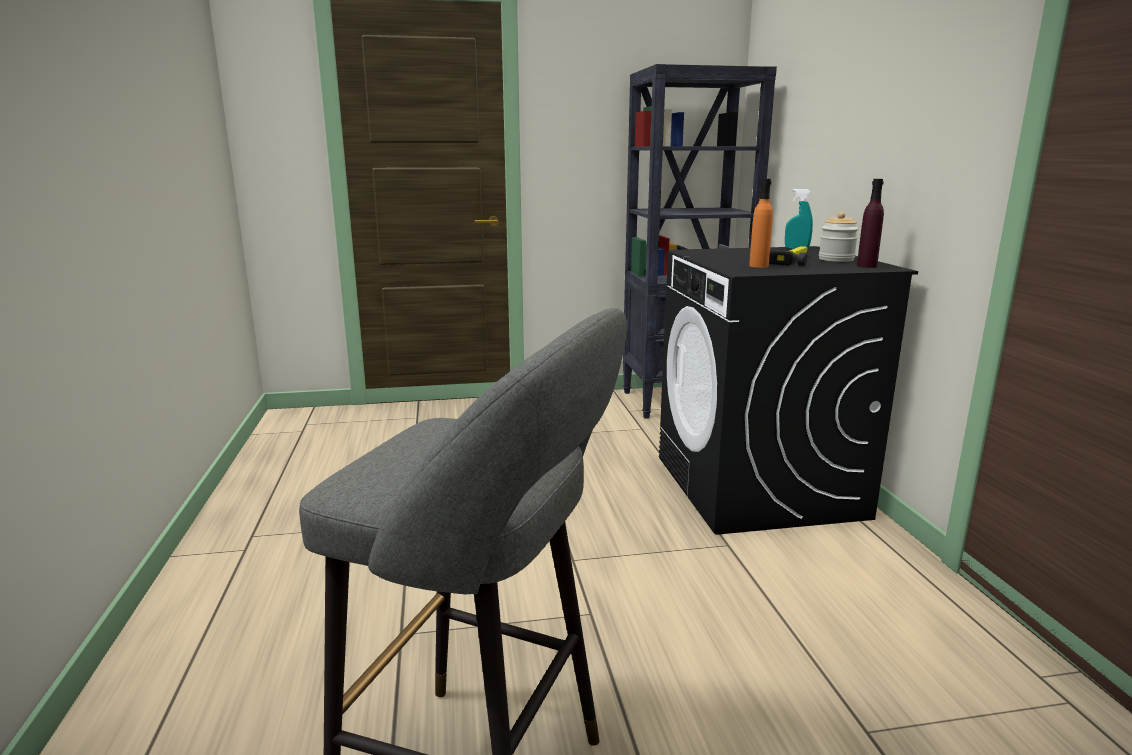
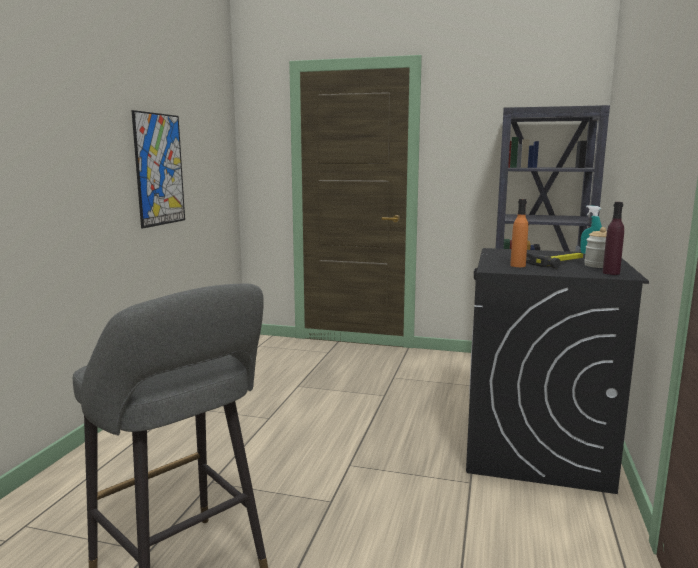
camera: 25 degrees right, 5 degrees down
none -> picture [131,110,185,229]

